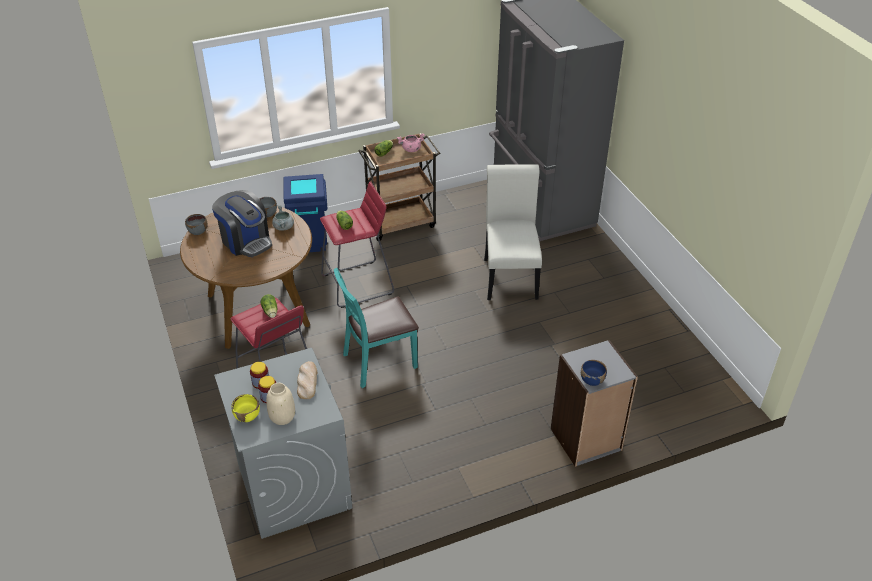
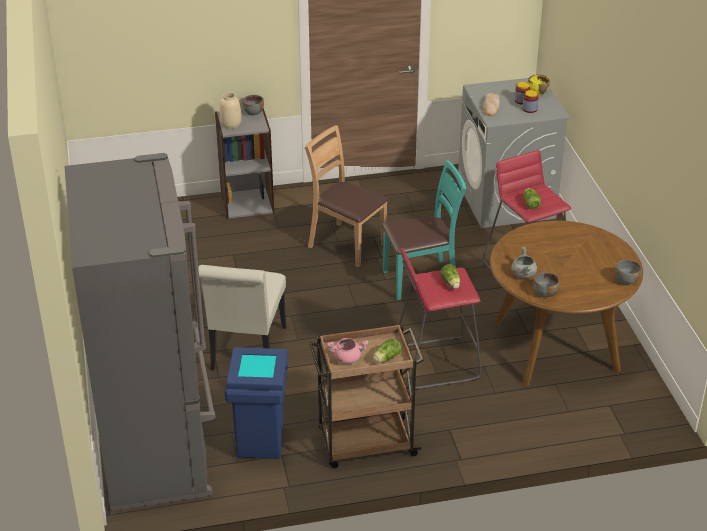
camera: 170 degrees left, 5 degrees down
coffee machine [212,190,272,257] -> none
beige vase [266,383,295,425] -> beige vase moved to [219,92,241,129]
blue trash can [283,174,327,252] -> blue trash can moved to [225,347,288,459]
blue bowl [581,360,607,386] -> grey bowl [243,95,264,116]
none -> brown chair [305,125,389,267]

